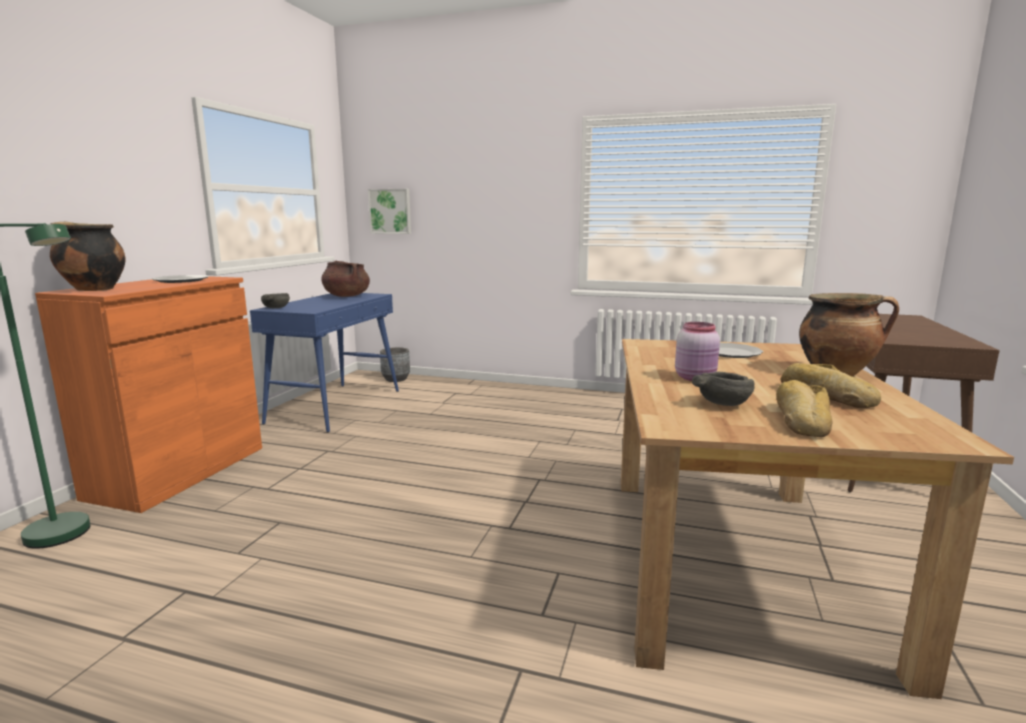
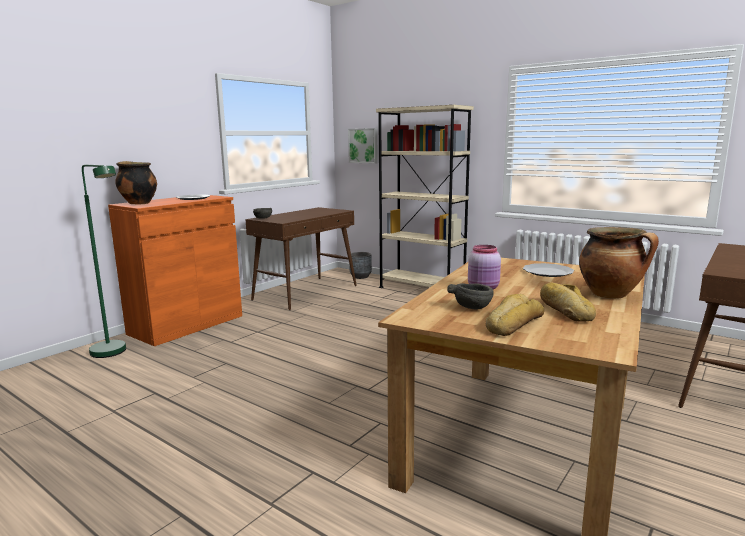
camera: 20 degrees right, 0 degrees up
blue console table [250,293,399,433] -> brown console table [245,207,357,310]
brown cooking pot [321,261,370,297] -> none
none -> beige bookcase [376,105,474,288]

